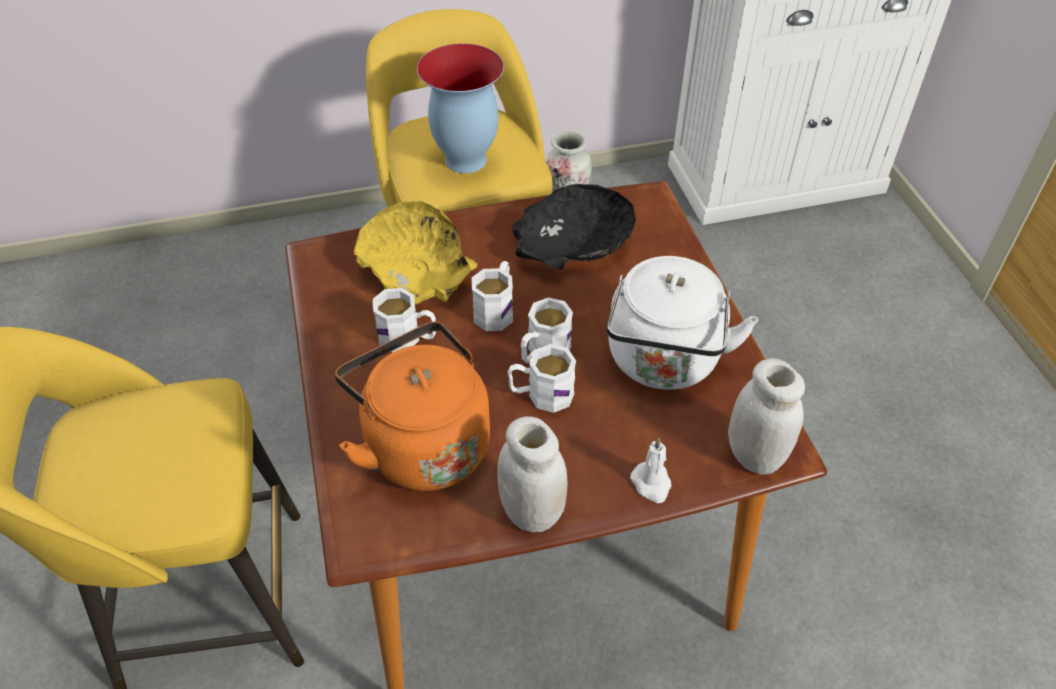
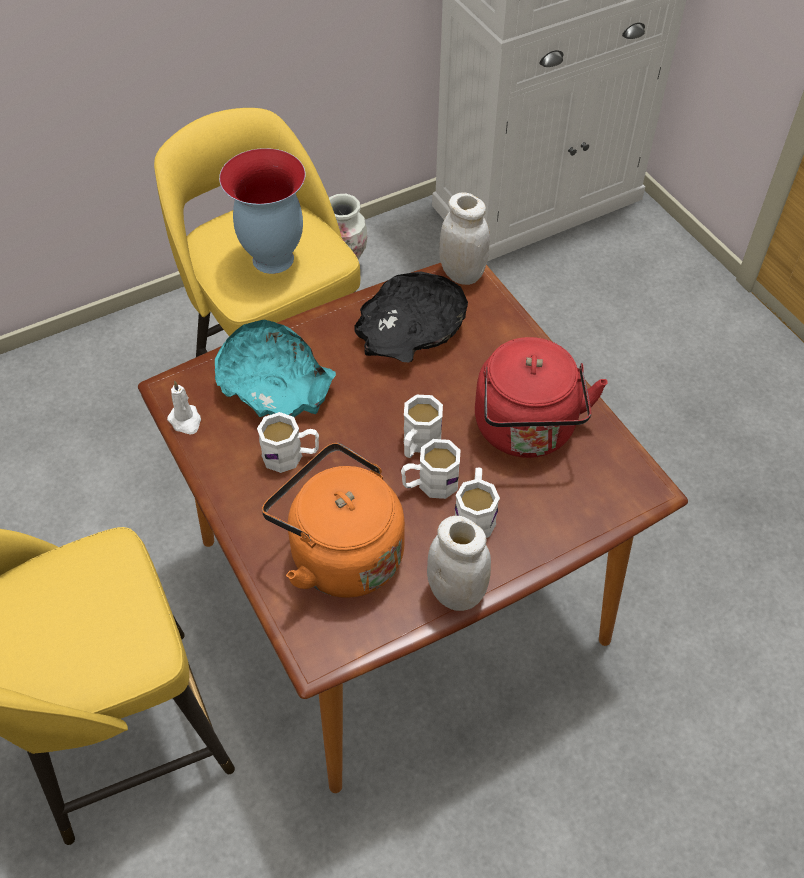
camera: 15 degrees left, 5 degrees up
yellow bowl [354,201,478,304] -> turquoise bowl [215,320,336,418]
white mug [472,261,513,331] -> white mug moved to [455,467,500,538]
white kettle [606,256,758,390] -> red kettle [475,337,608,458]
white candle [630,437,671,503] -> white candle moved to [167,381,201,435]
white jar [728,358,805,474] -> white jar moved to [440,193,490,285]

